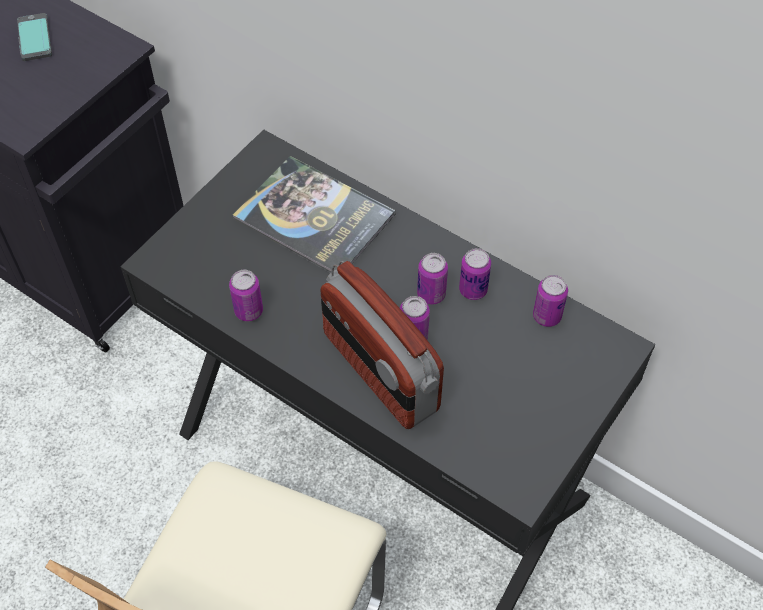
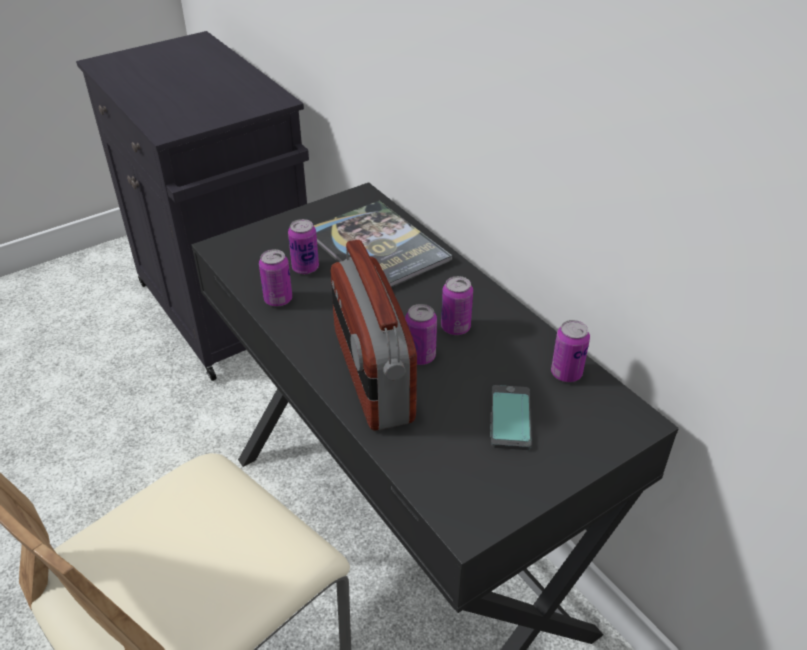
camera: 20 degrees right, 15 degrees down
phone [17,13,52,61] -> phone moved to [490,385,532,450]
can [459,248,491,300] -> can moved to [288,219,319,274]

